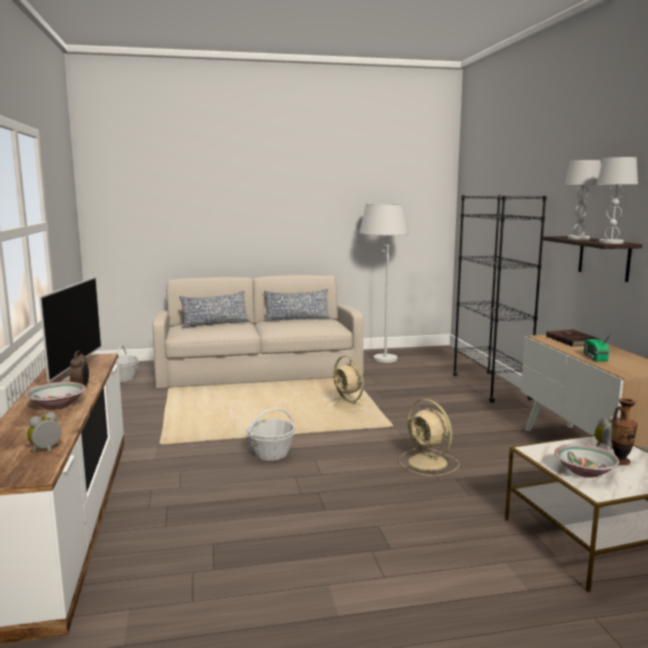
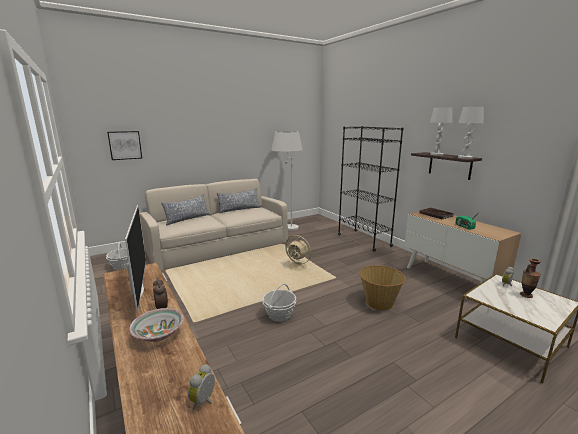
camera: 20 degrees left, 5 degrees up
beige fan [399,399,460,476] -> basket [359,265,406,311]
bowl [554,444,620,478] -> none
none -> picture [107,131,142,160]

